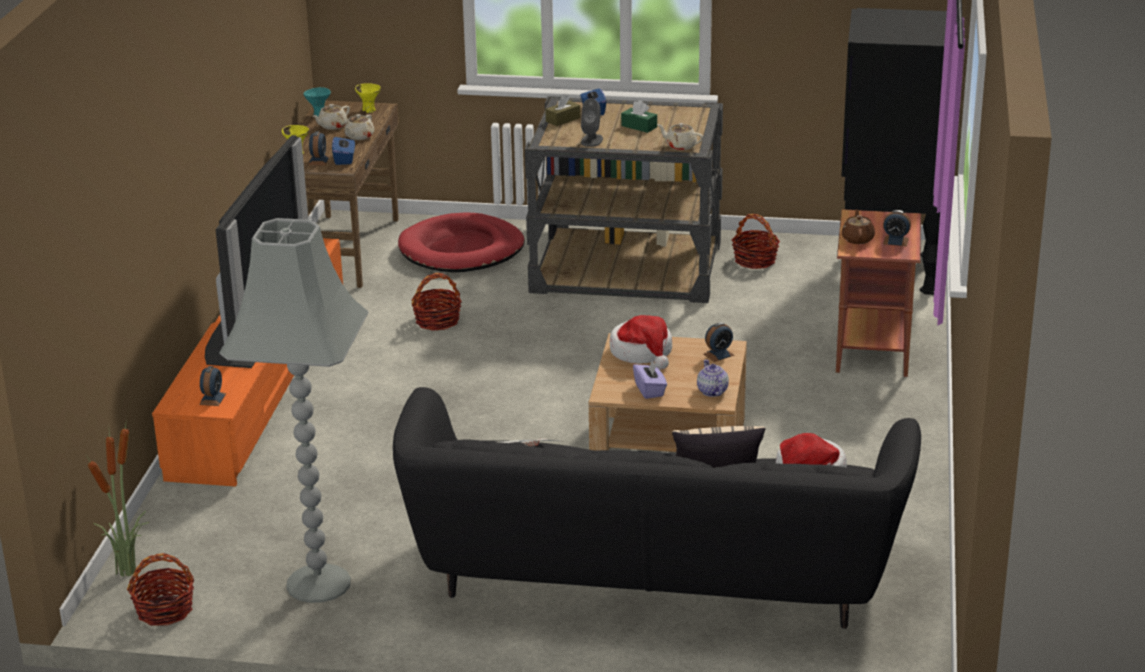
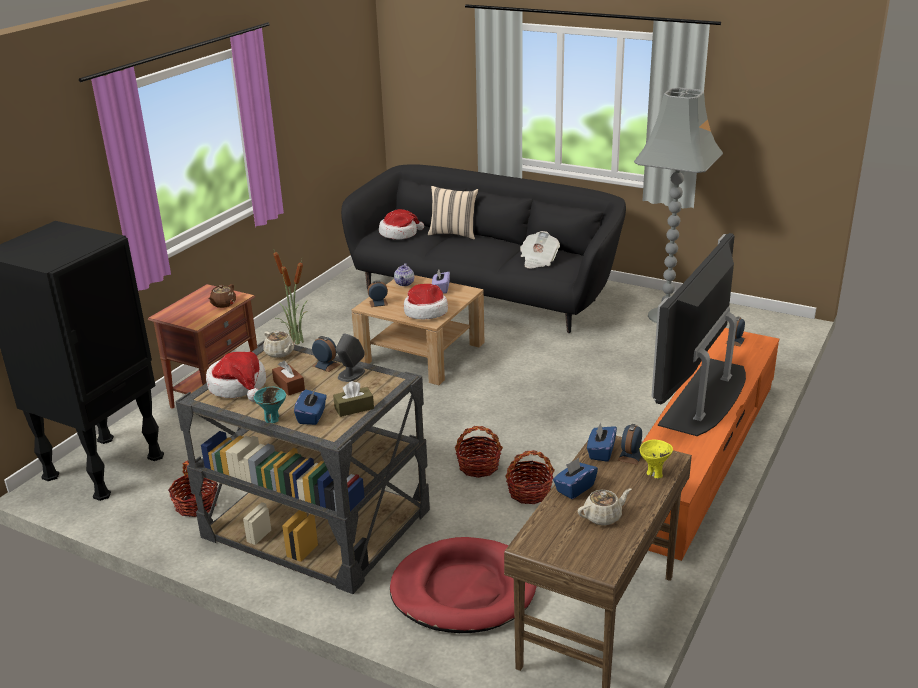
camera: 160 degrees left, 0 degrees up
potted plant [87,424,149,576] -> potted plant moved to [273,250,308,345]
basket [127,553,194,626] -> basket moved to [455,426,503,478]
turquoise bowl [304,87,331,117] -> turquoise bowl moved to [254,387,286,423]
beige teapot [345,114,374,140] -> blue tissue box [553,458,598,499]
yellow bowl [355,83,381,113] -> none
green tissue box [621,100,657,133] -> brown tissue box [272,361,305,396]
alarm clock [883,210,911,246] -> alarm clock moved to [312,336,340,372]
none -> hat [206,352,266,402]

